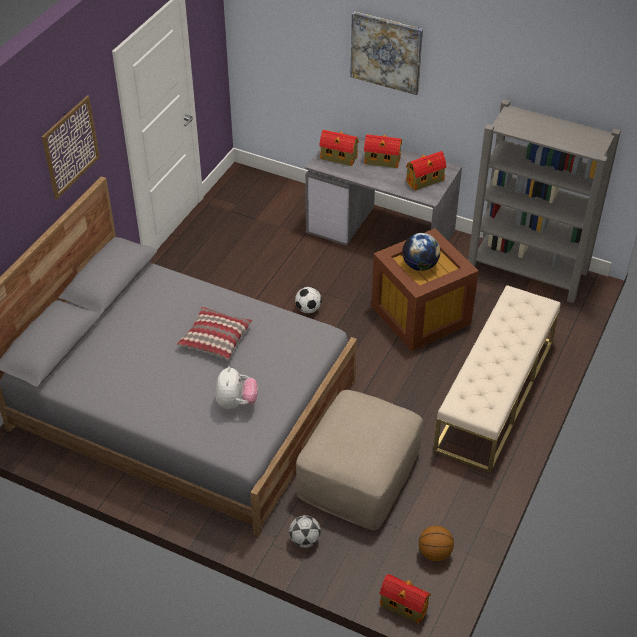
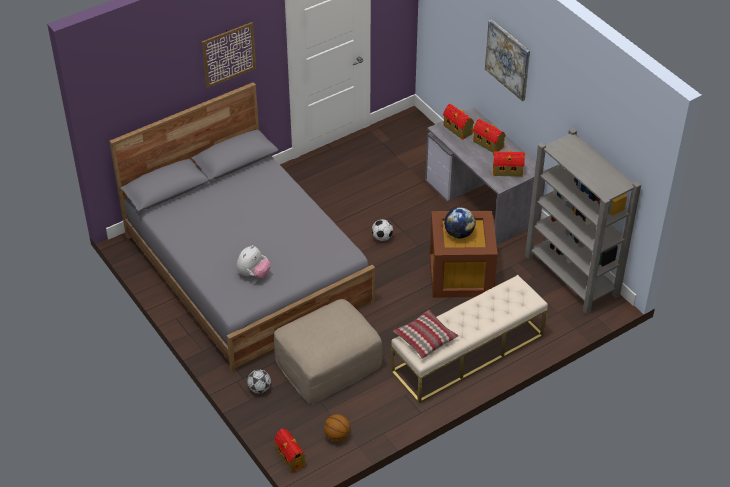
camera: 30 degrees right, 0 degrees up
pillow [177,307,252,361] -> pillow moved to [393,310,458,359]

